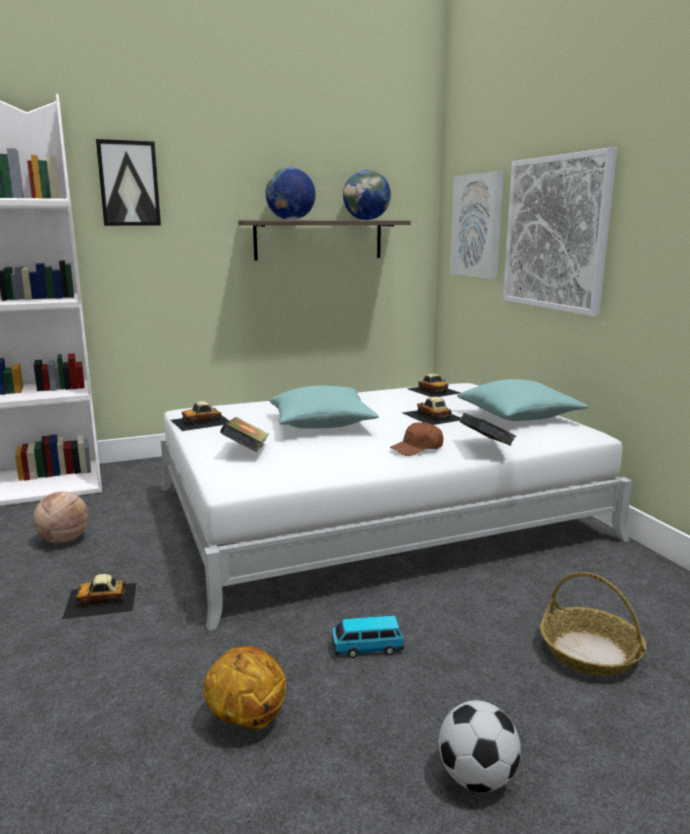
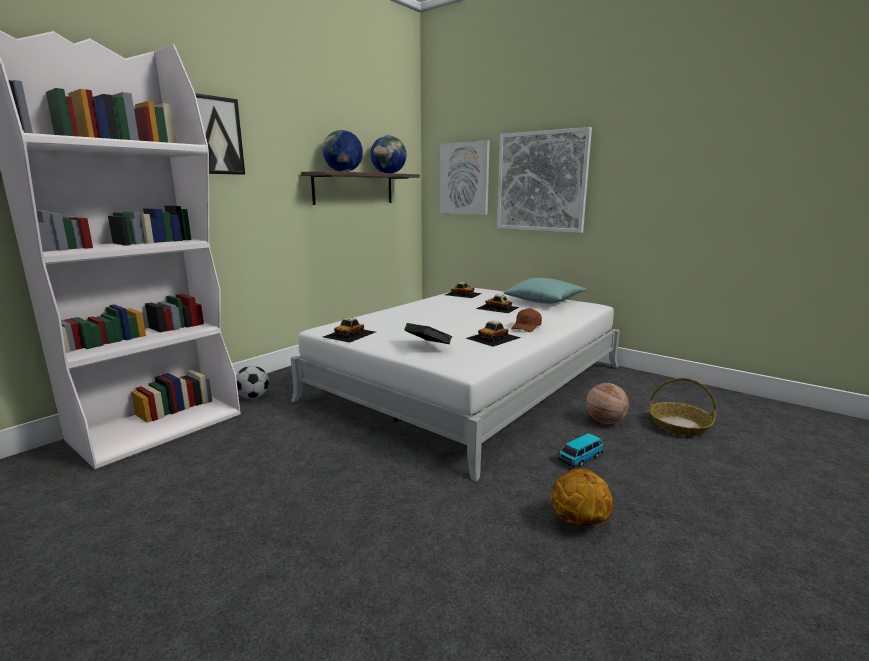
camera: 30 degrees left, 0 degrees up
basketball [33,492,89,543] -> basketball moved to [586,383,629,424]
toy car [62,574,137,619] -> toy car moved to [466,321,521,347]
turquoise pillow [269,385,379,429] -> none
football [439,700,521,792] -> football moved to [236,366,269,399]
book [460,413,517,445] -> none

